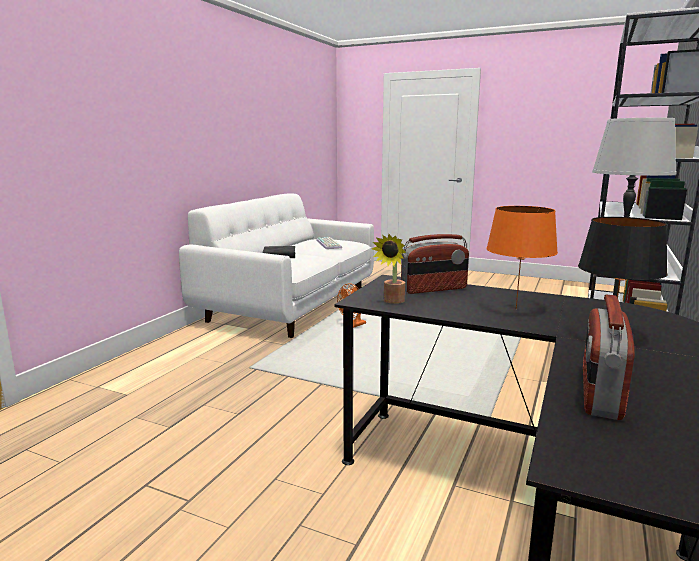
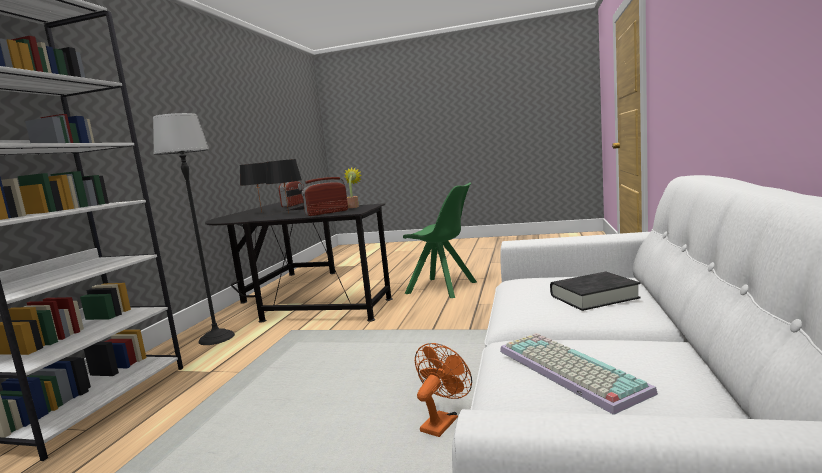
camera: 170 degrees right, 5 degrees down
orange table lamp [486,206,558,309] -> black table lamp [266,159,302,214]
none -> green chair [403,182,477,298]

